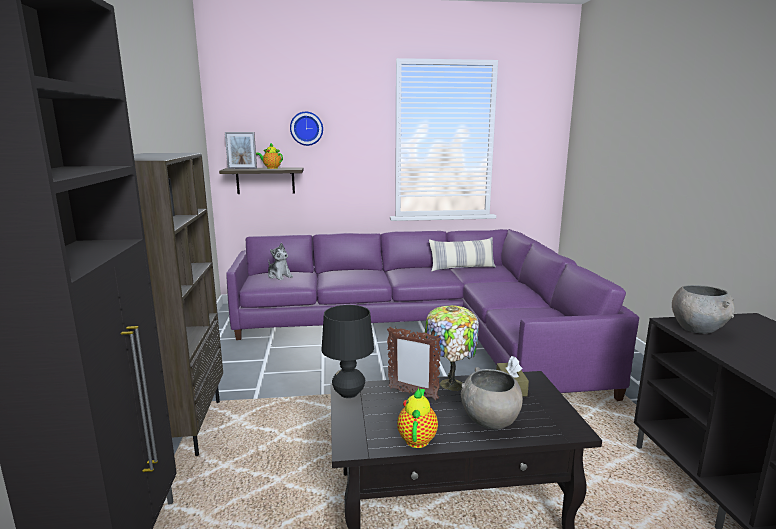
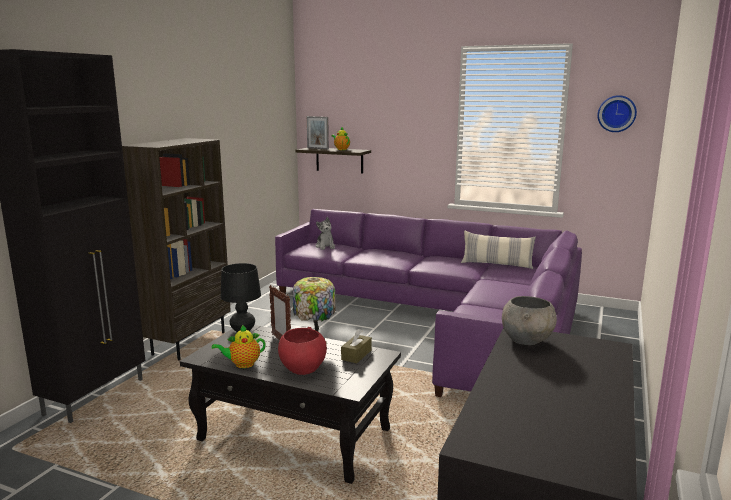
camera: 30 degrees right, 0 degrees up
wall clock [290,112,323,146] -> wall clock moved to [597,95,637,132]
teapot [397,388,438,448] -> teapot turned 150 degrees counterclockwise [212,325,266,368]
grey bowl [461,367,523,430] -> red bowl [278,327,327,375]

